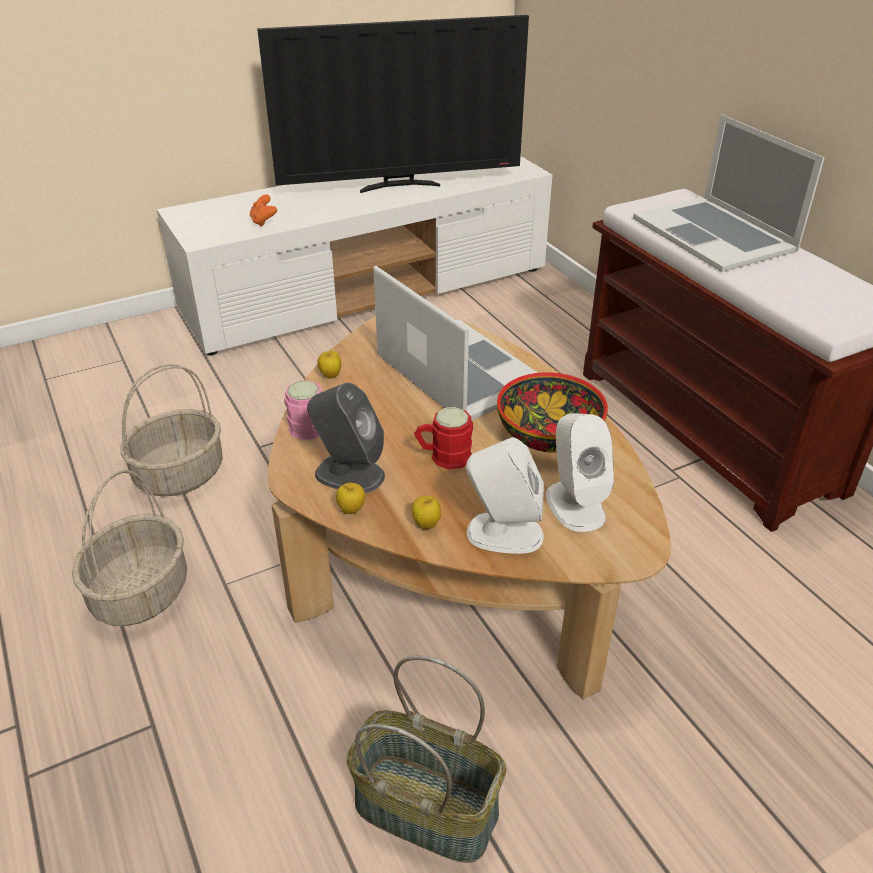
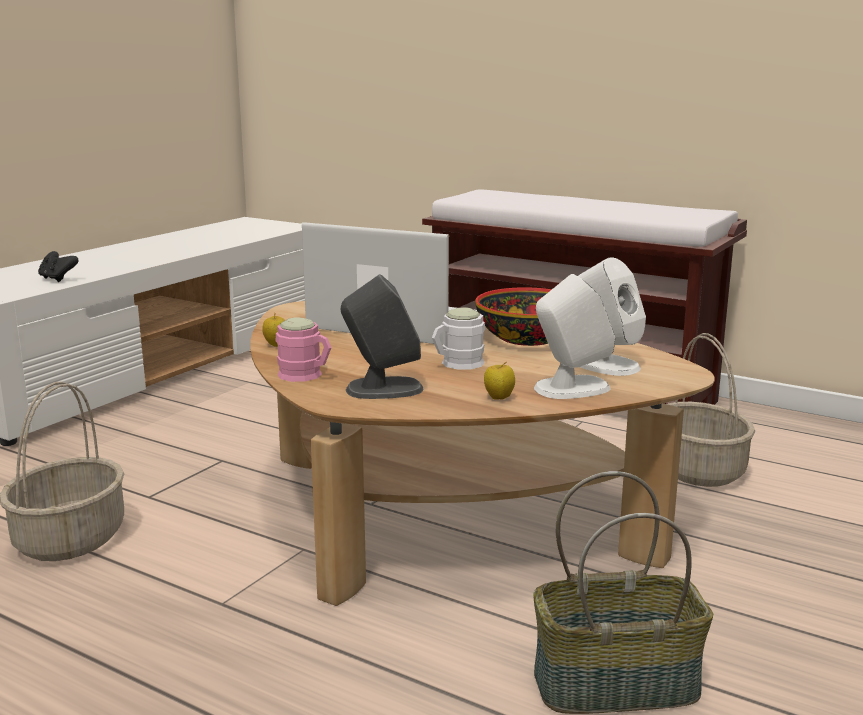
camera: 30 degrees left, 20 degrees down
basket [72,470,187,626] -> basket moved to [667,333,755,487]
orange game controller [250,194,277,227] -> black game controller [38,251,79,282]
television [257,15,529,193] -> none
apple [336,483,365,514] -> none
red mug [414,407,473,469] -> white mug [432,307,485,370]
laptop [633,115,825,272] -> none

